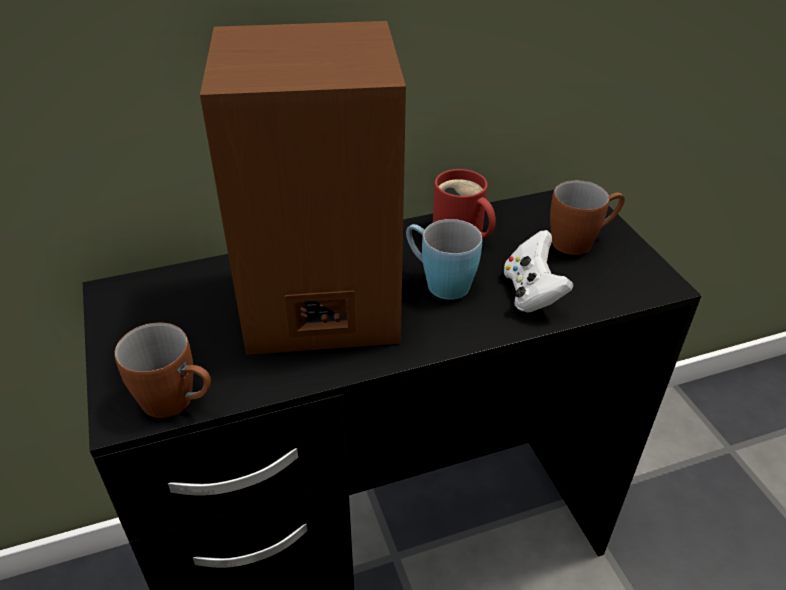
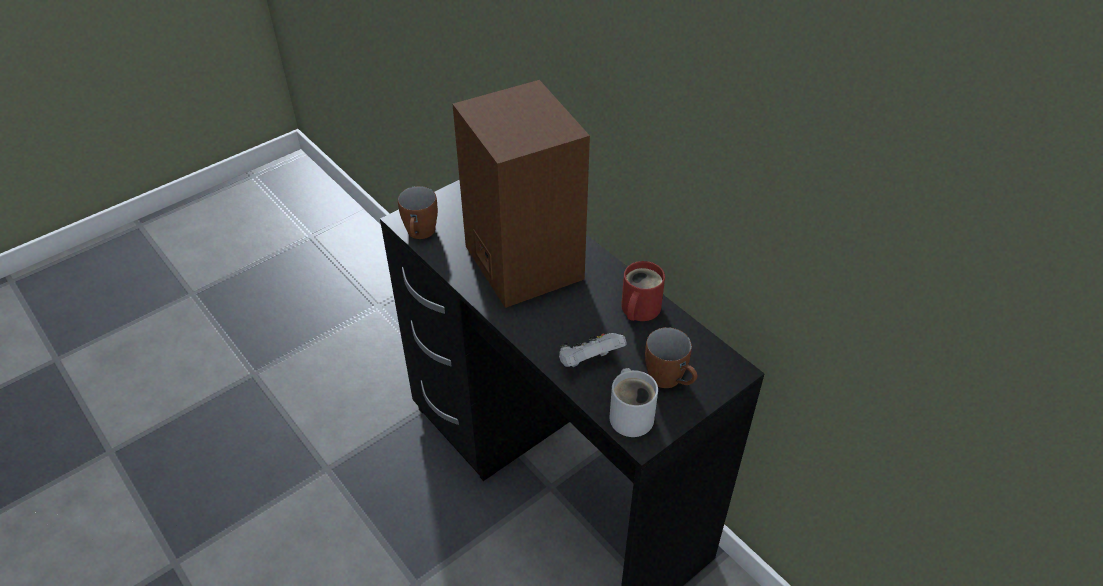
camera: 70 degrees right, 5 degrees up
blue mug [406,219,482,300] -> none
none -> white mug [610,368,658,437]

